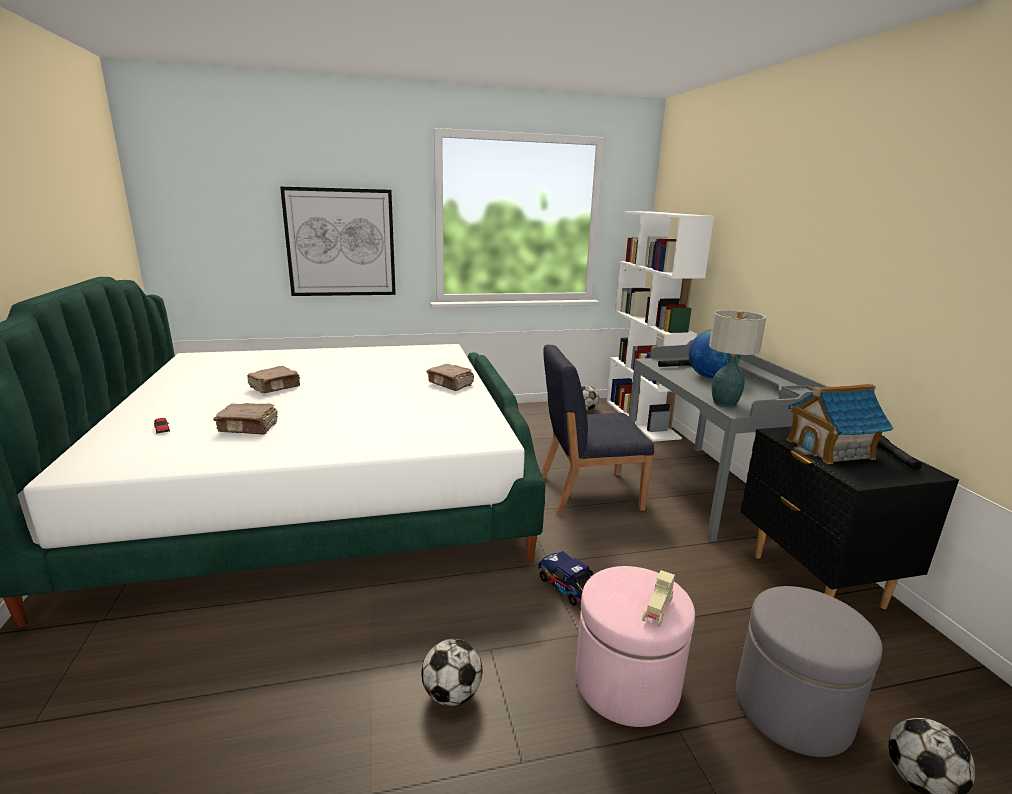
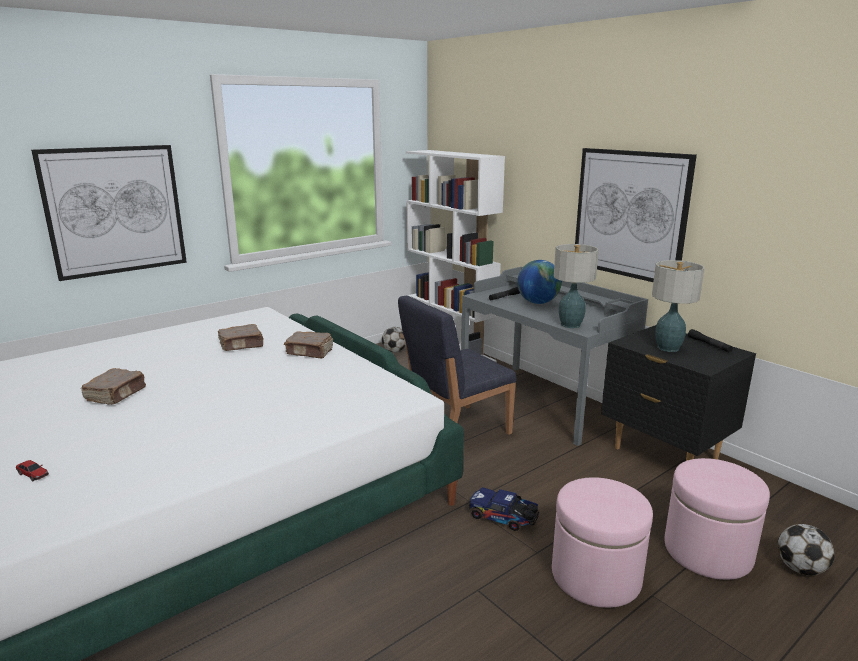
camera: 25 degrees left, 0 degrees up
brown book [213,403,278,435] -> brown book moved to [218,324,264,351]
football [422,639,482,706] -> none
beige toy car [642,570,675,627] -> none
grey ottoman [736,586,883,757] -> pink ottoman [664,458,770,580]
toy house [787,384,894,464] -> table lamp [652,260,705,352]
none -> picture [575,148,697,282]

